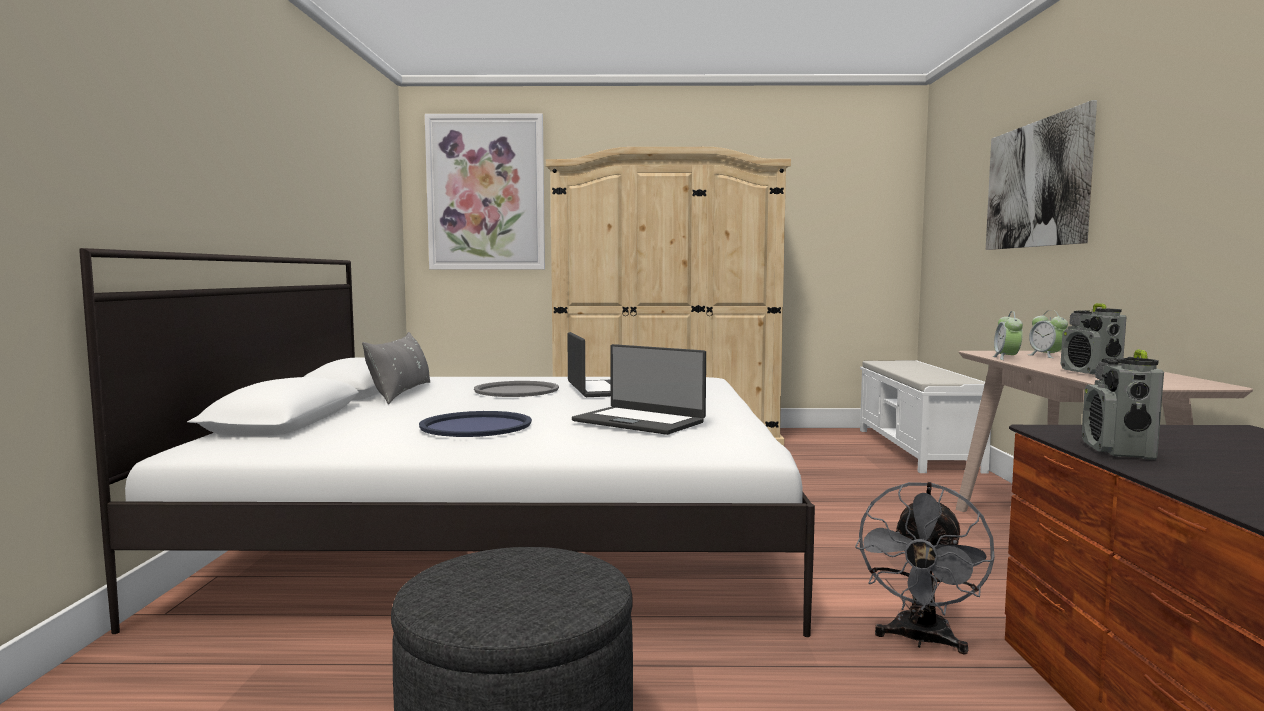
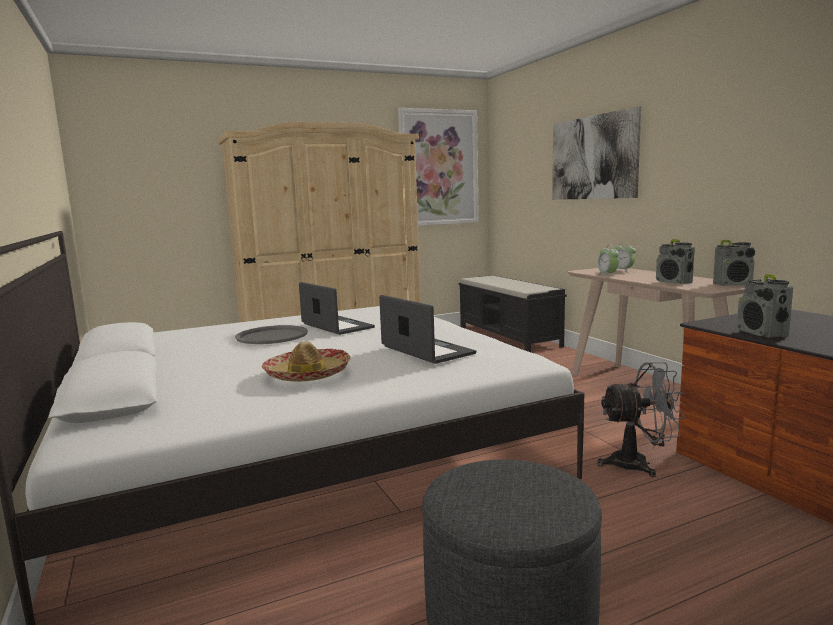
camera: 25 degrees left, 5 degrees up
grey pillow [362,332,430,404] -> none
blue tray [419,411,532,437] -> hat [262,341,350,381]
picture [425,114,545,269] -> picture moved to [398,108,479,226]
laptop [572,344,706,435] -> laptop turned 135 degrees counterclockwise [379,295,476,364]
grey fan [855,482,994,654] -> grey fan turned 90 degrees counterclockwise [597,362,685,477]
white bench [860,360,991,474] -> black bench [458,275,567,352]
none -> radio [713,240,755,286]

